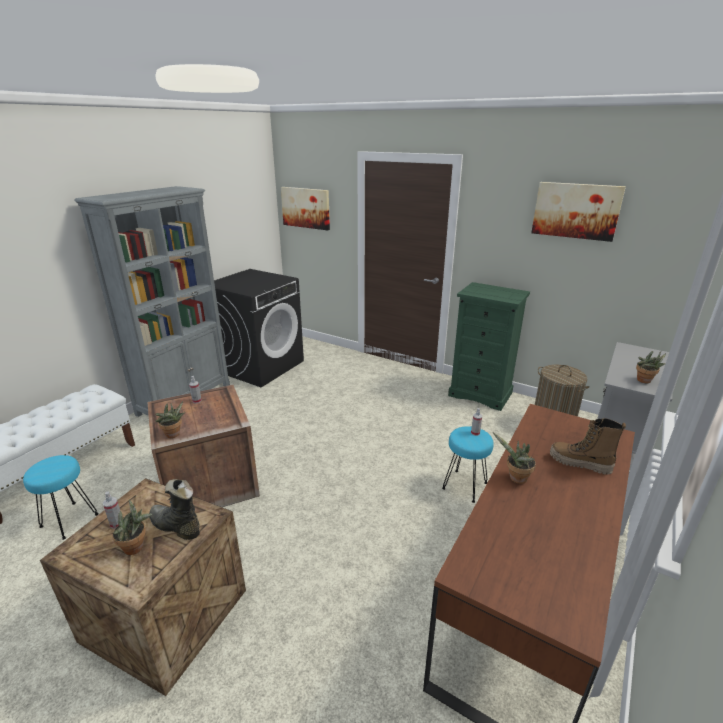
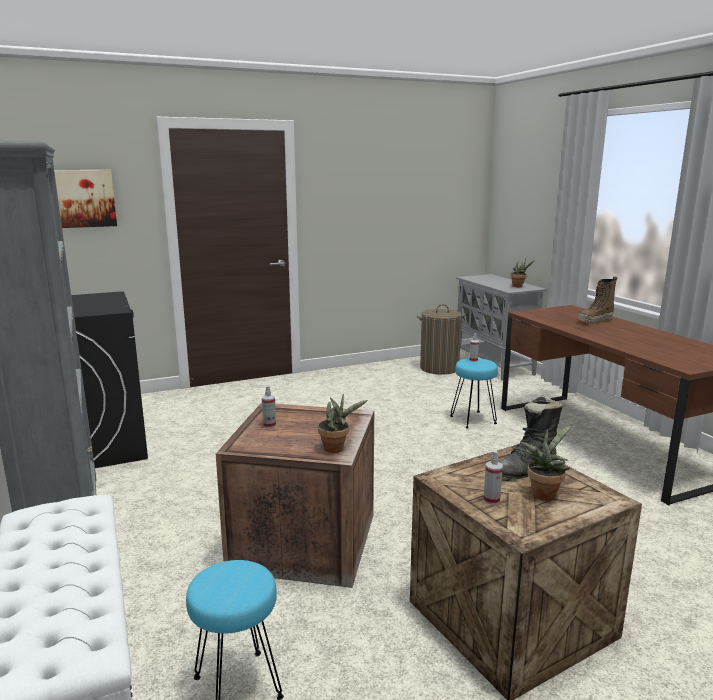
camera: 55 degrees left, 10 degrees down
green dresser [448,282,530,411] -> none
potted plant [493,432,536,484] -> none
picture [531,182,626,242] -> none

